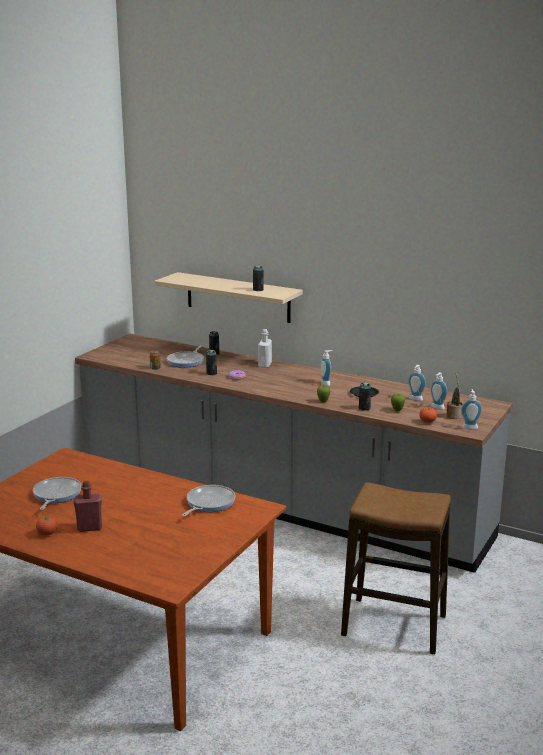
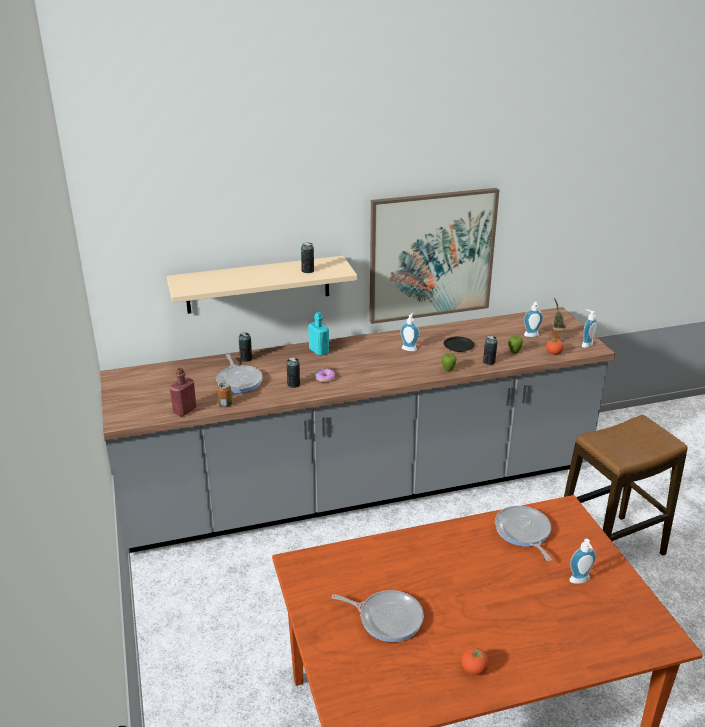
camera: 45 degrees left, 10 degrees up
frying pan [33,477,82,510] -> frying pan turned 150 degrees clockwise [332,590,424,642]
red bottle [74,481,102,532] -> red bottle moved to [169,368,197,417]
white bottle [258,329,272,368] -> turquoise bottle [308,312,329,356]
soap dispenser [408,365,426,401] -> soap dispenser moved to [569,539,596,584]
none -> picture [369,188,499,324]

